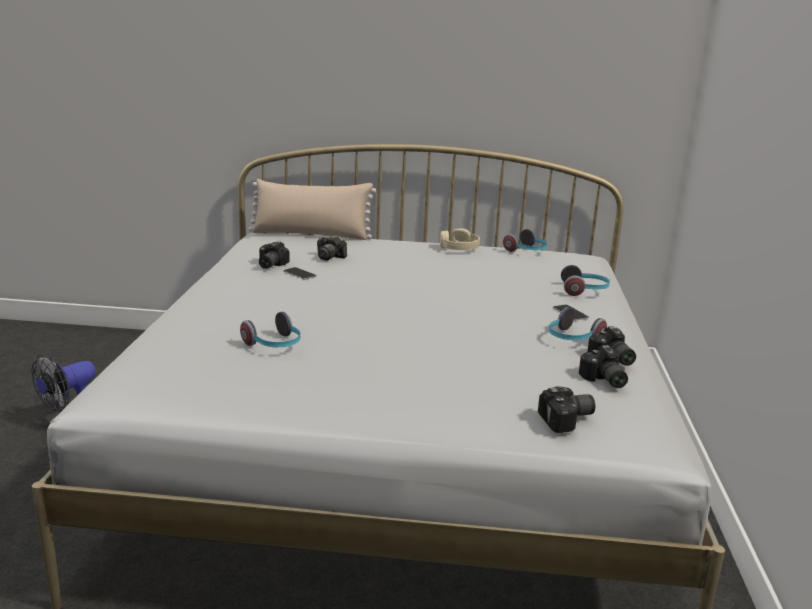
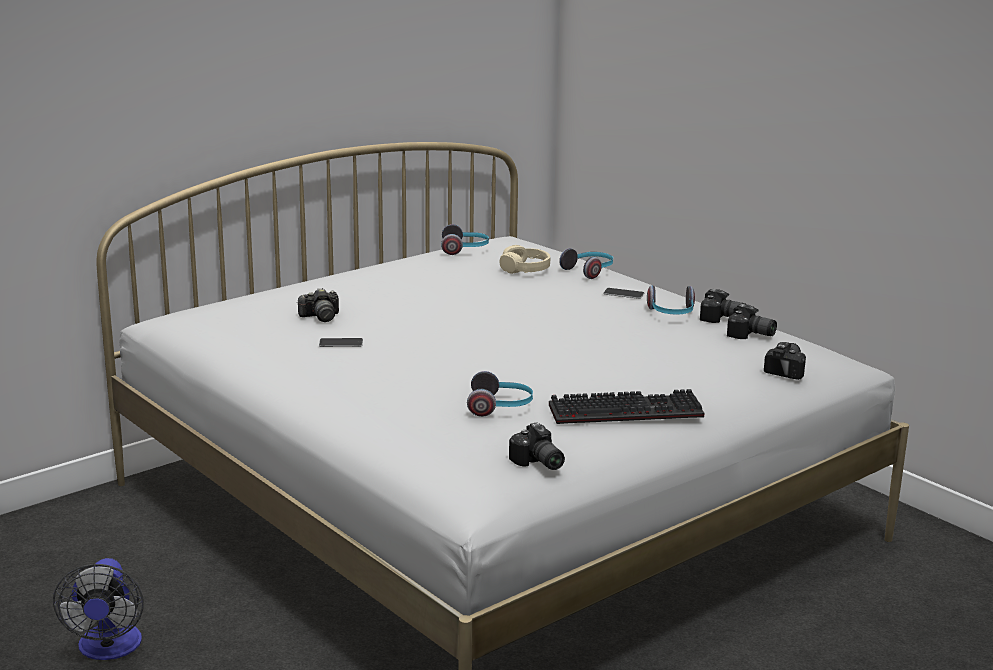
camera: 45 degrees left, 0 degrees up
beige pillow [248,179,376,240] -> none
camera [259,241,290,269] -> camera moved to [509,423,565,470]
beige headphones [440,228,480,250] -> beige headphones moved to [500,245,550,274]
none -> keyboard [549,389,704,424]

